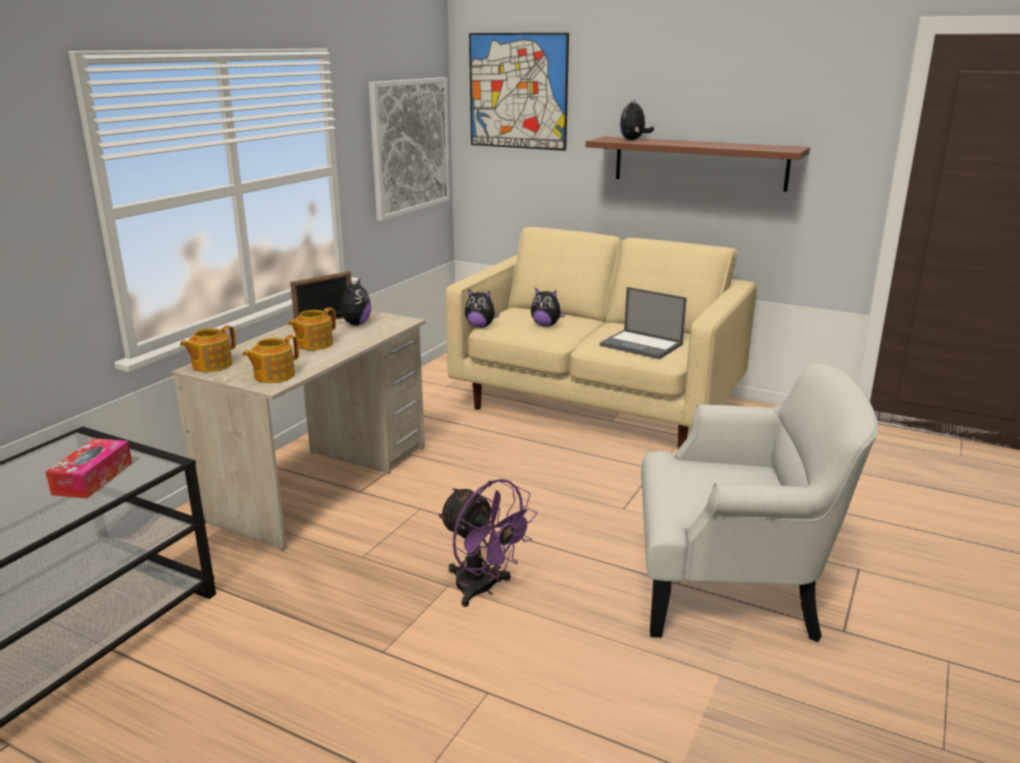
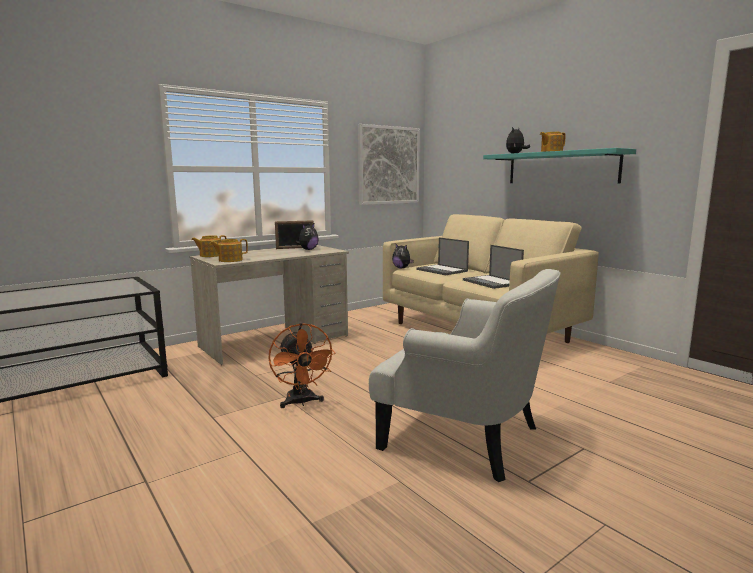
camera: 25 degrees right, 10 degrees down
tissue box [46,438,132,499] -> none
teapot [288,307,336,350] -> teapot moved to [540,132,566,152]
purple fan [438,479,537,607] -> orange fan [269,323,335,408]
picture [469,33,569,151] -> none
plush toy [531,288,566,327] -> laptop [416,237,469,275]
brown shelf [586,136,810,192] -> turquoise shelf [483,148,636,183]

